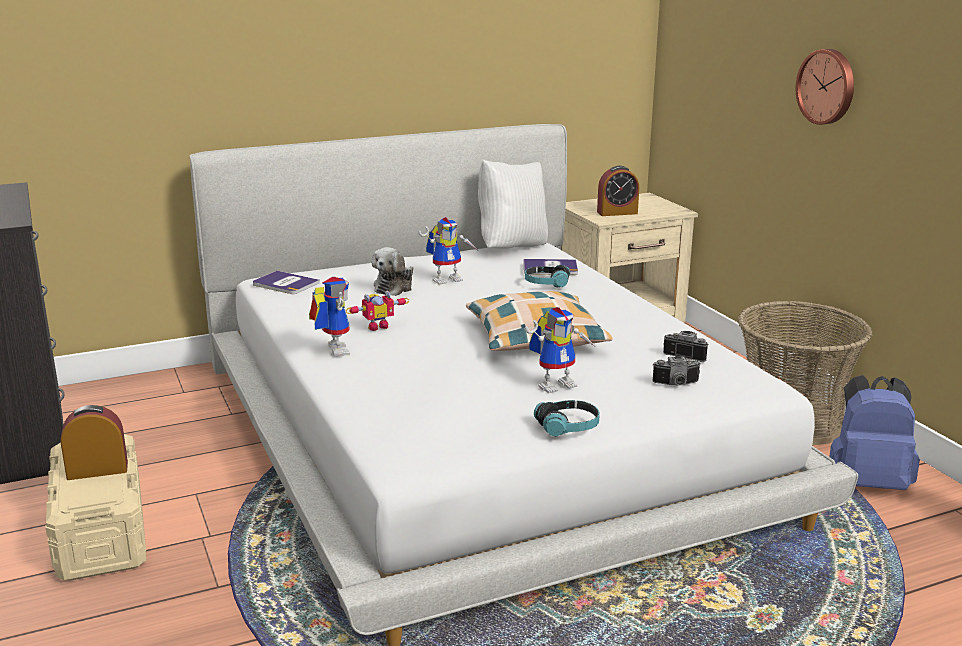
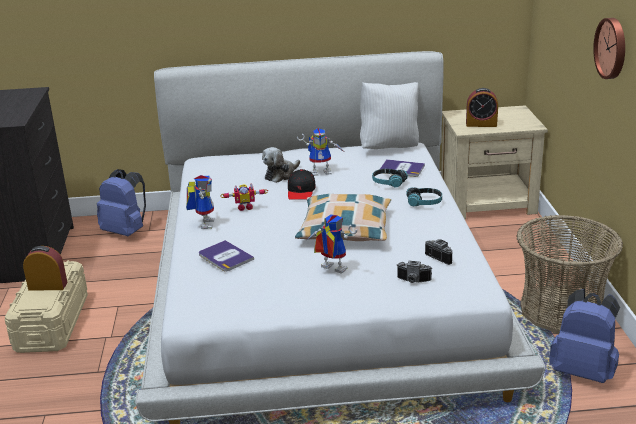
camera: 20 degrees right, 5 degrees up
book [253,271,320,294] -> book moved to [199,240,254,271]
toy robot [525,307,594,394] -> toy robot turned 135 degrees counterclockwise [307,214,357,273]
headphones [534,400,600,437] -> headphones moved to [406,187,442,207]
none -> blue backpack [97,169,146,236]
none -> black cap [288,169,316,200]

